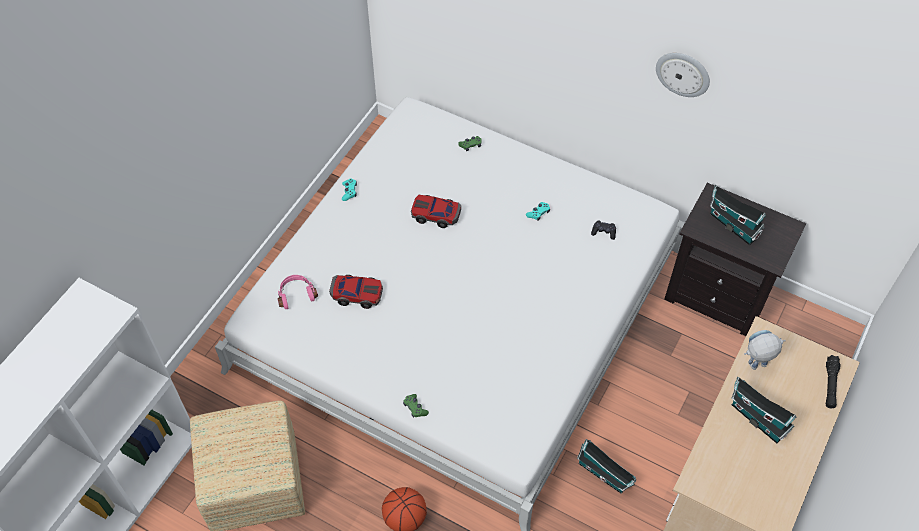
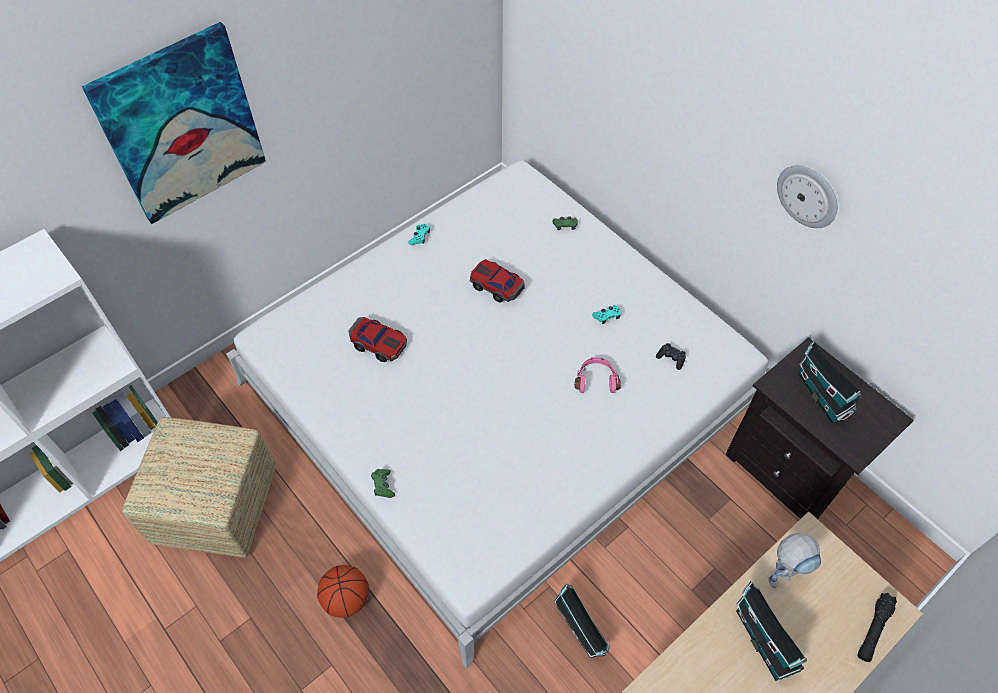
camera: 20 degrees right, 0 degrees up
pink headphones [277,275,318,309] -> pink headphones moved to [575,357,621,393]
toy robot [744,330,786,370] -> toy robot turned 150 degrees clockwise [768,533,821,588]
none -> picture [82,22,266,224]

